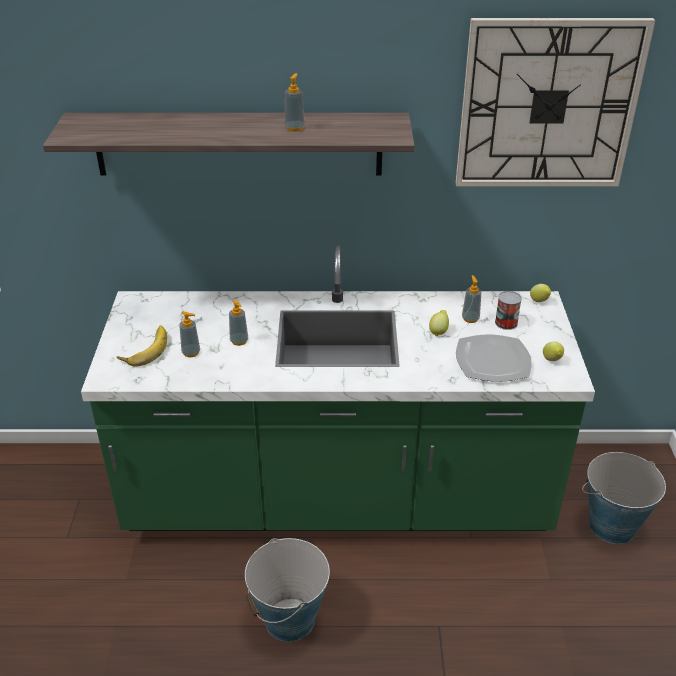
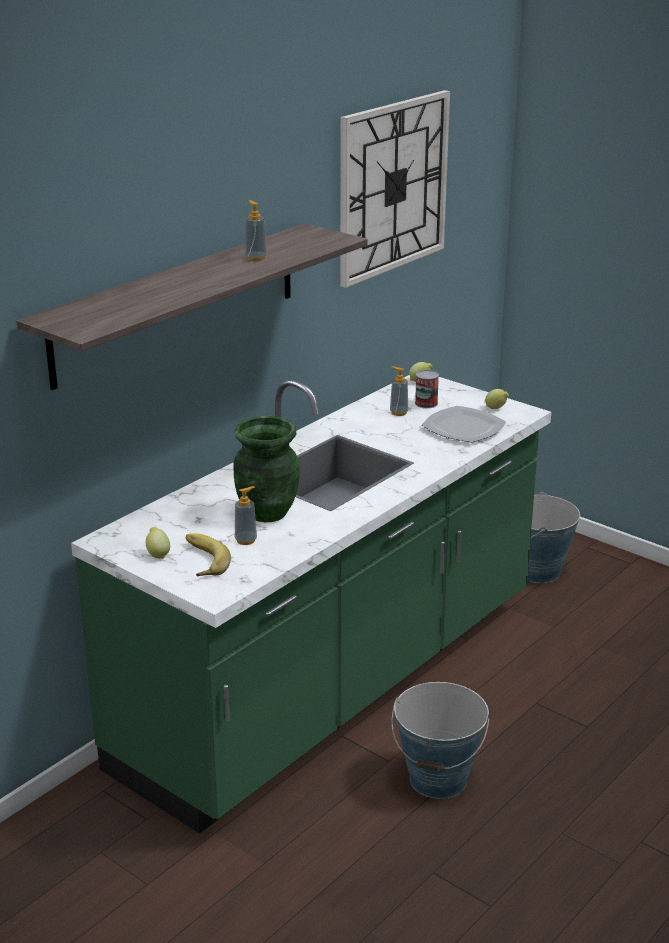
camera: 50 degrees left, 10 degrees down
soap dispenser [229,299,248,346] -> green vase [233,416,300,522]
lemon [429,310,449,337] -> lemon moved to [146,526,170,559]

